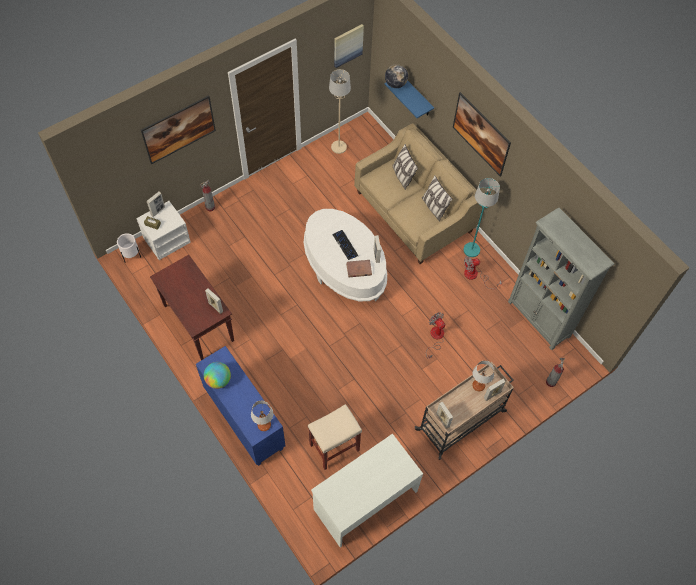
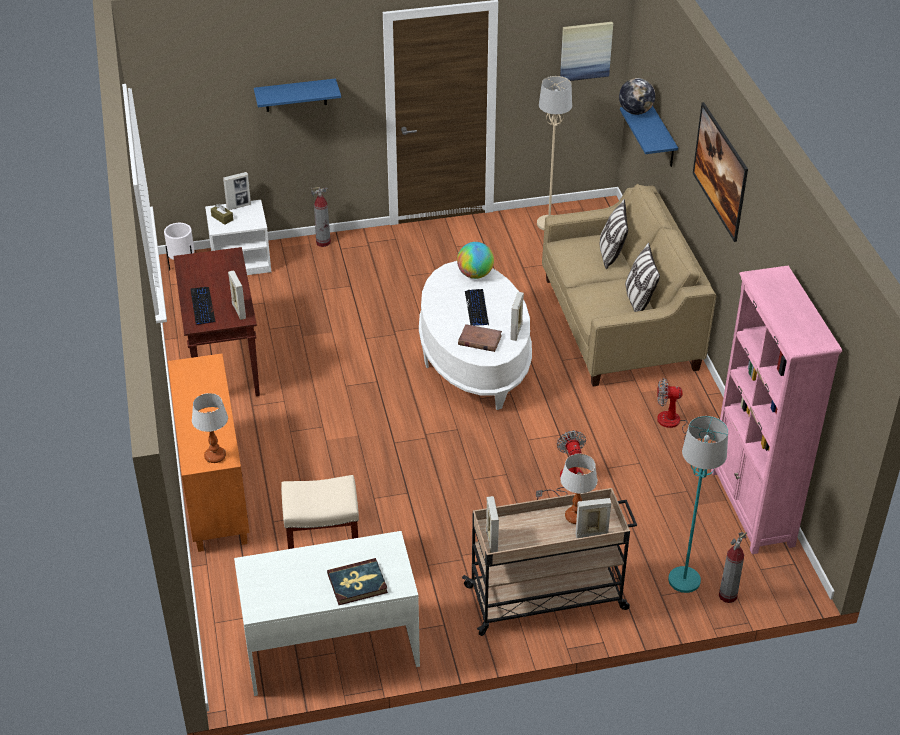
camera: 25 degrees right, 20 degrees down
picture [141,95,216,165] -> blue shelf [254,78,341,112]
blue cabinet [196,346,286,466] -> orange cabinet [168,354,250,552]
globe [204,362,231,389] -> globe moved to [457,242,494,279]
turquoise floor lamp [464,178,500,257] -> turquoise floor lamp moved to [668,416,728,593]
grey bookcase [508,207,614,350] -> pink bookcase [711,266,842,554]
none -> keyboard [191,287,216,325]
none -> book [327,558,388,605]

